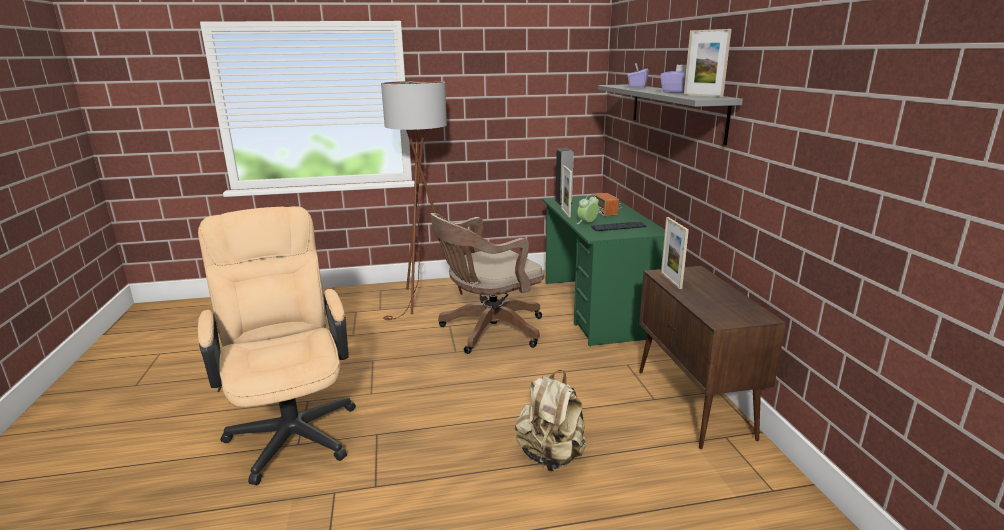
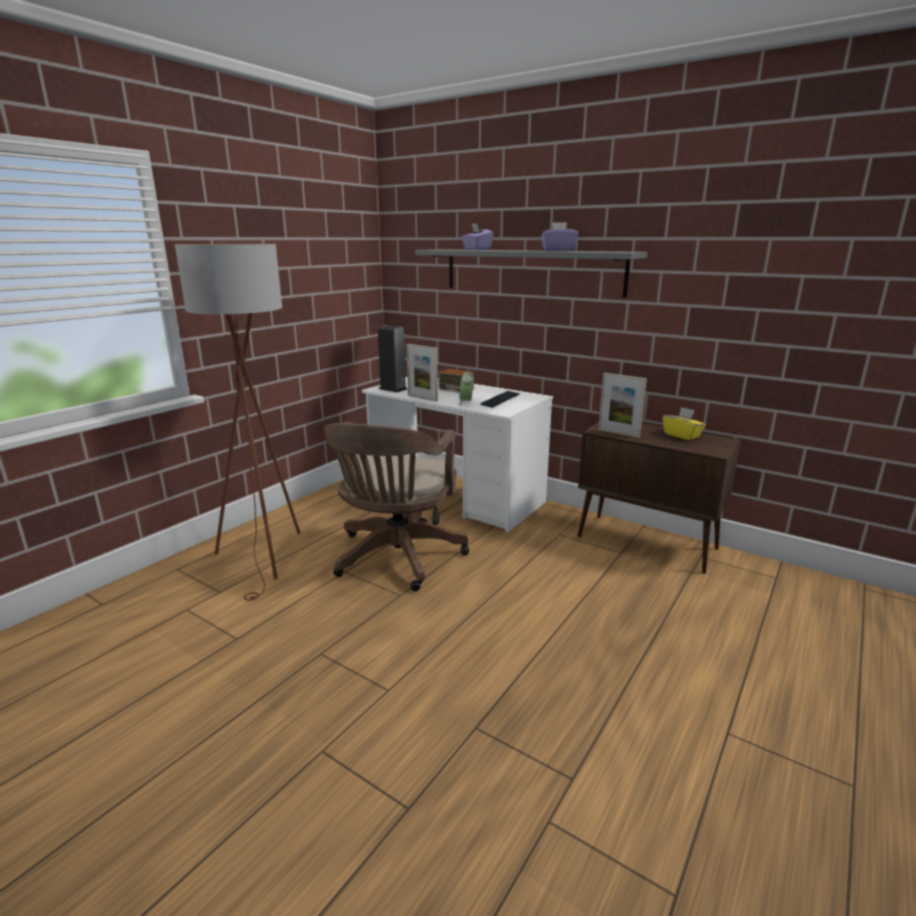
camera: 45 degrees left, 0 degrees up
beige office chair [198,206,356,485] -> none
beige backpack [515,370,587,471] -> none
green desk [542,196,665,346] -> white desk [362,377,553,532]
picture frame [684,29,732,97] -> none
none -> yellow tissue box [663,407,705,441]

